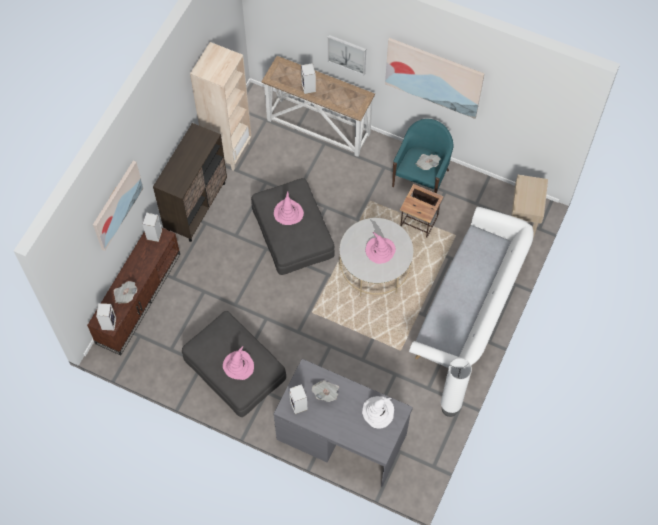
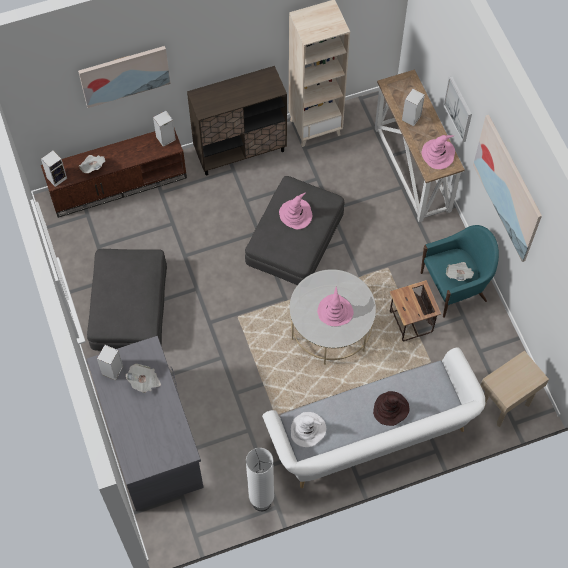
camera: 45 degrees right, 0 degrees up
pink hat [223,346,254,380] -> pink hat moved to [421,135,455,169]
white hat [362,396,394,428] -> white hat moved to [291,412,326,447]
none -> brown hat [373,391,409,426]

